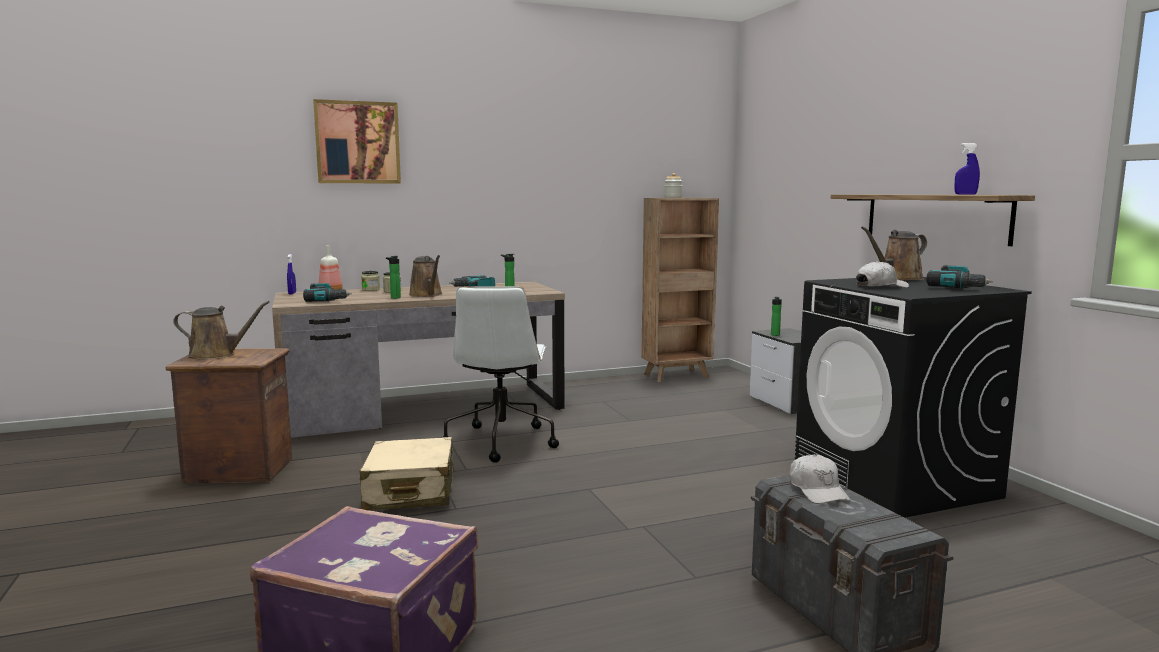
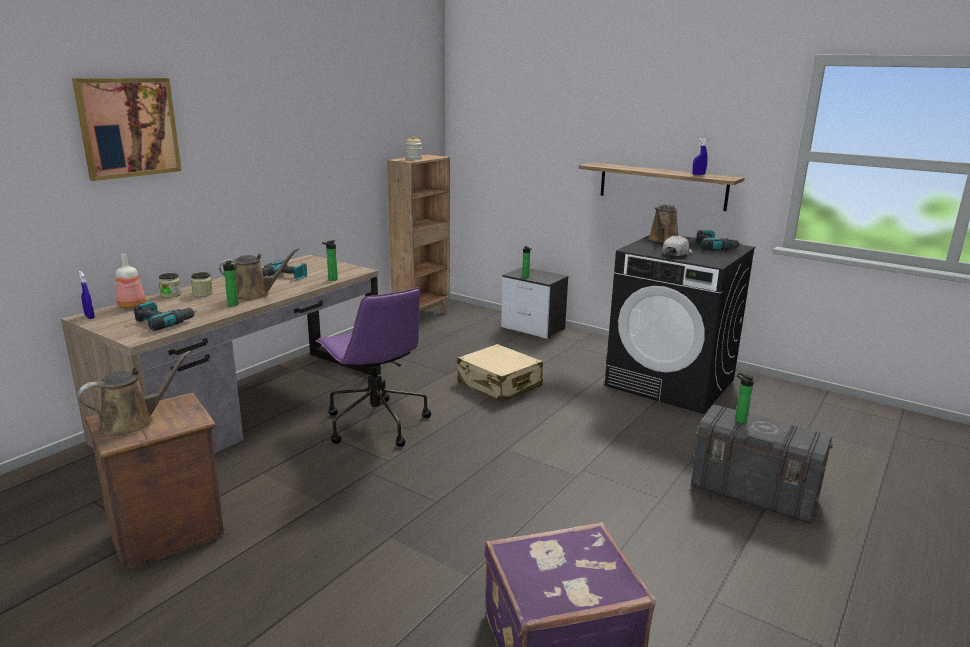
camera: 35 degrees left, 10 degrees up
beige suitcase [360,437,454,510] -> beige suitcase moved to [457,344,543,402]
brown watering can [409,255,442,297] -> brown watering can turned 45 degrees counterclockwise [219,248,299,300]
white office chair [443,286,559,463] -> purple office chair [316,287,431,447]
white cap [790,454,851,504] -> bottle [735,373,754,423]

